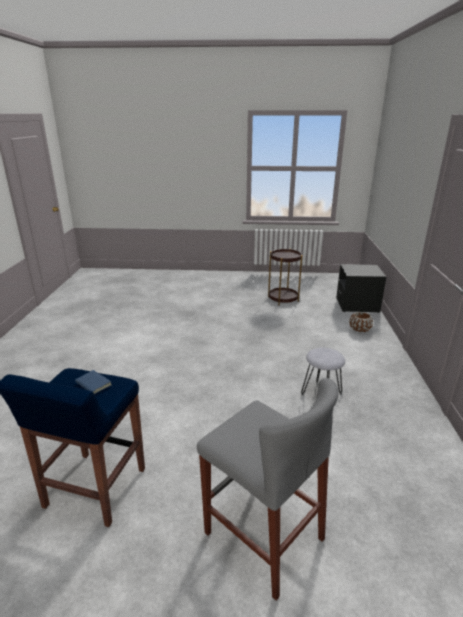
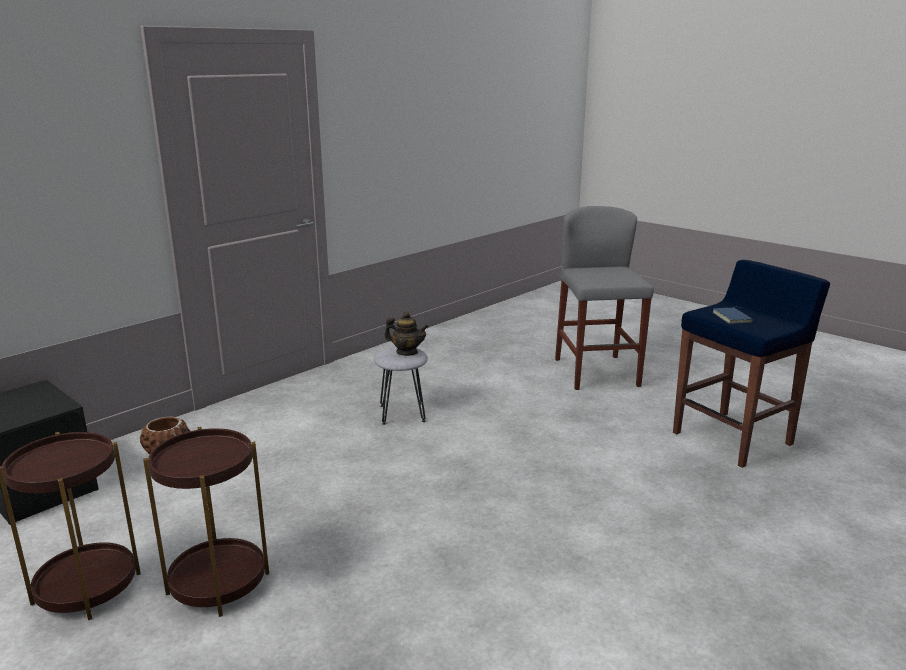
camera: 140 degrees left, 5 degrees down
none -> brown side table [143,427,269,617]
none -> teapot [384,312,429,356]

